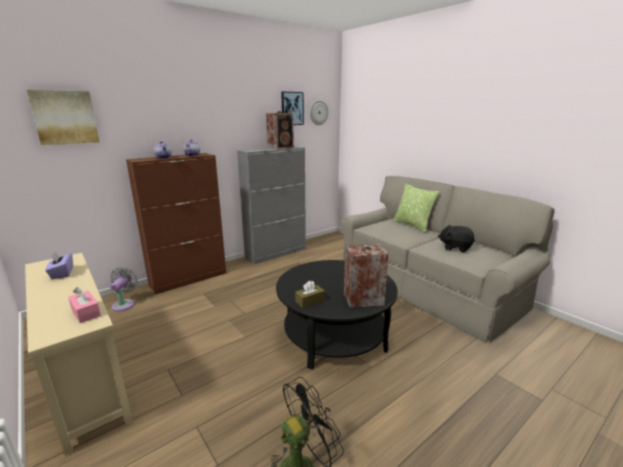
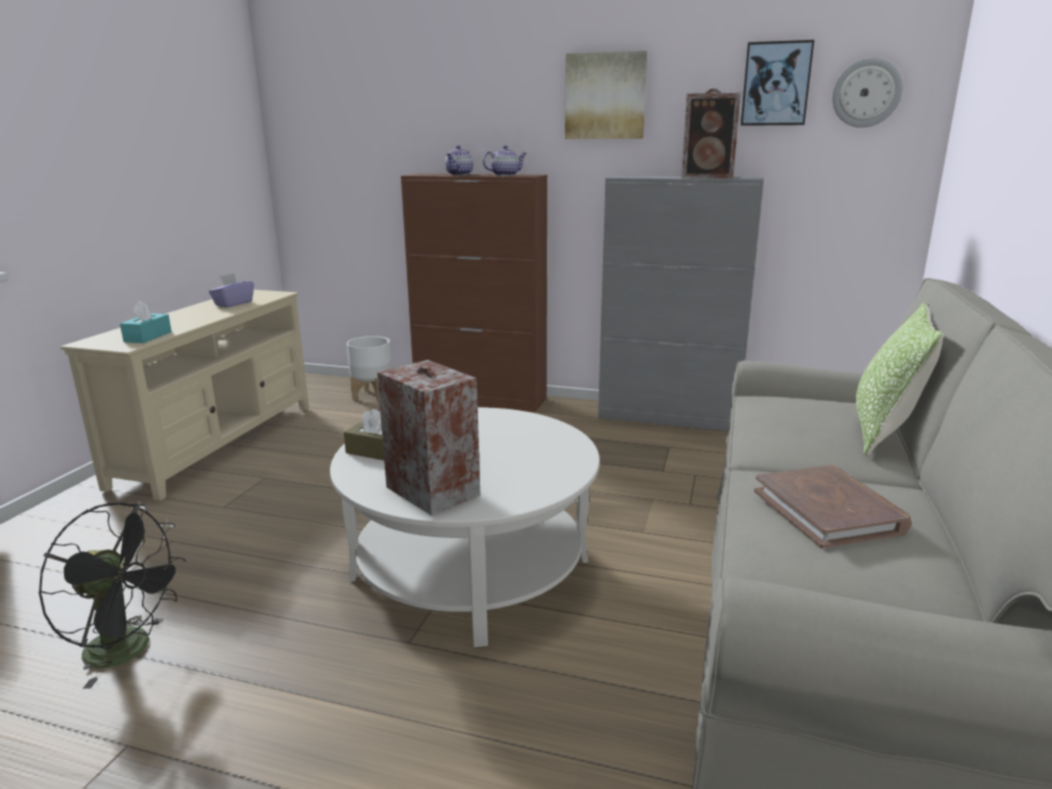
camera: 55 degrees right, 0 degrees up
picture [27,90,99,145] -> picture moved to [565,51,647,139]
pink tissue box [68,287,101,323] -> turquoise tissue box [120,301,172,343]
grey fan [110,267,138,311] -> white planter [347,336,392,403]
black coffee table [276,260,398,370] -> white coffee table [330,407,600,647]
black plush toy [438,225,475,252] -> brown book [754,465,912,549]

